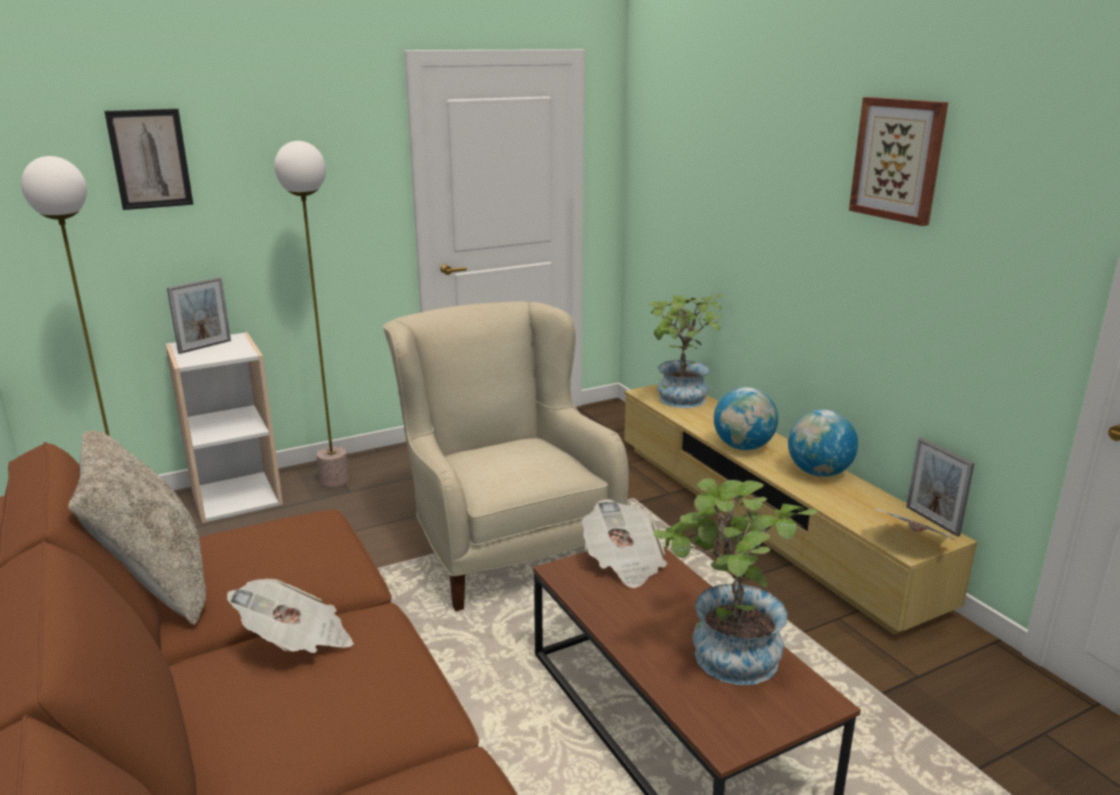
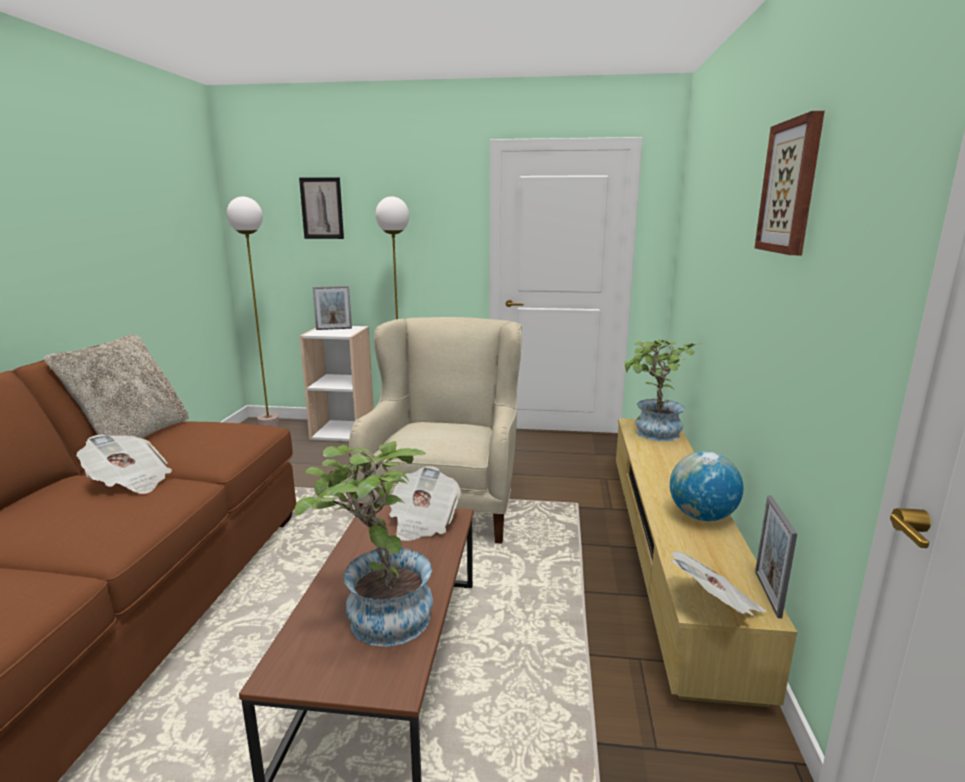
camera: 35 degrees right, 5 degrees down
globe [714,387,778,450] -> none

